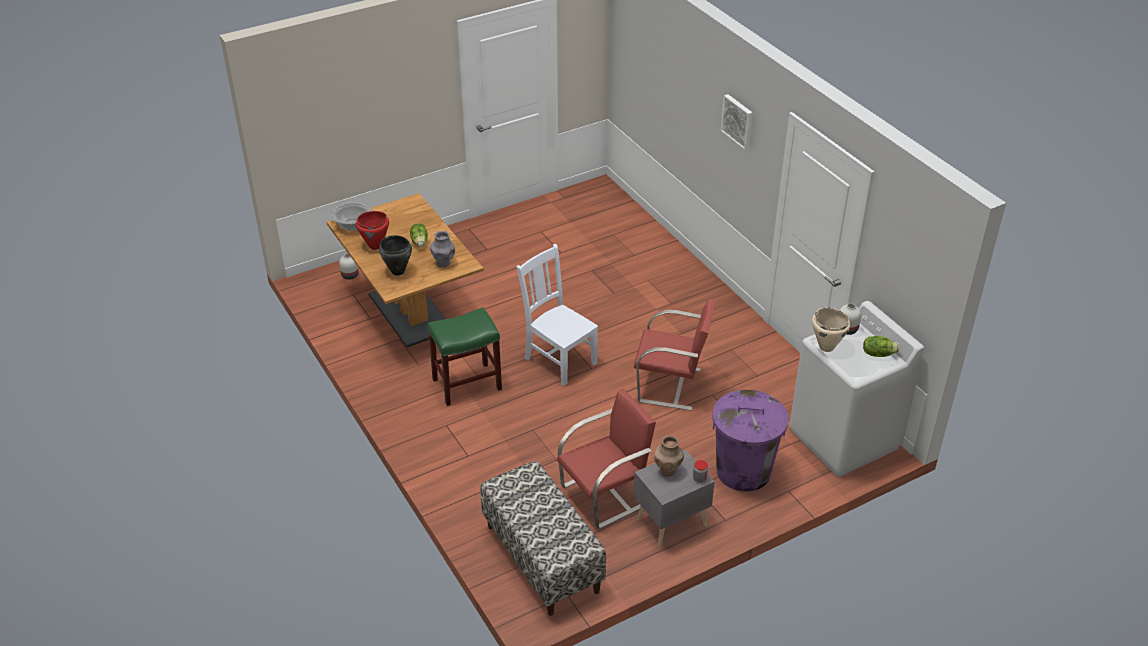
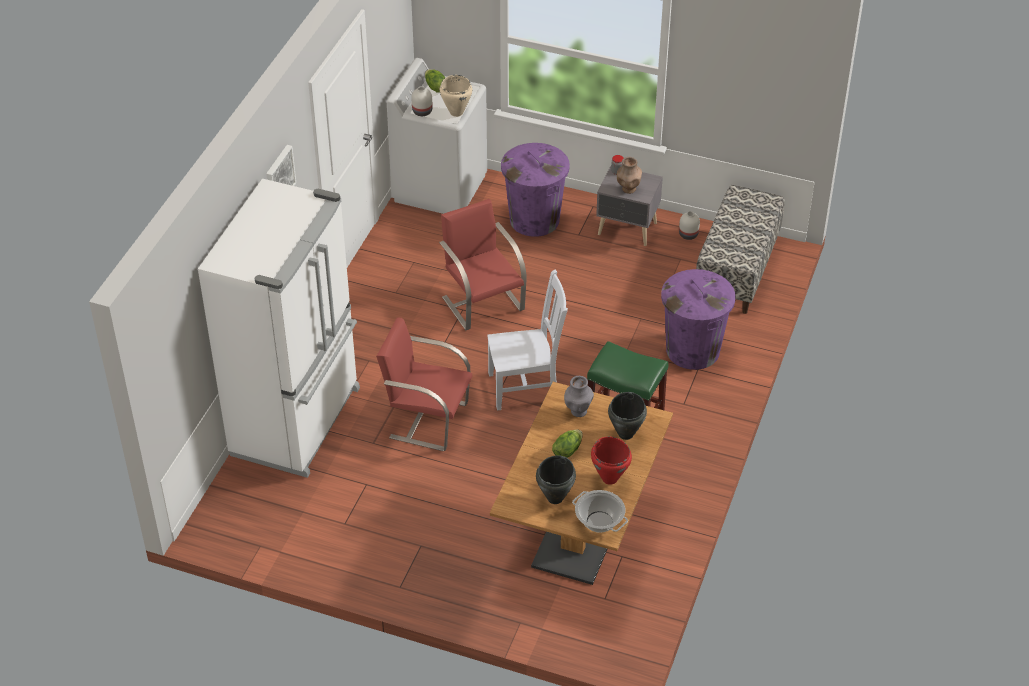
camera: 130 degrees left, 5 degrees up
white vase [339,253,359,280] -> white vase moved to [679,211,700,240]
white chair [517,244,598,386] -> white chair turned 105 degrees counterclockwise [487,269,568,411]
red chair [557,389,656,529] -> red chair moved to [376,318,472,451]
none -> white fridge [198,178,360,478]
none -> black cooking pot [536,455,576,504]
none -> purple trash can [661,269,736,370]

